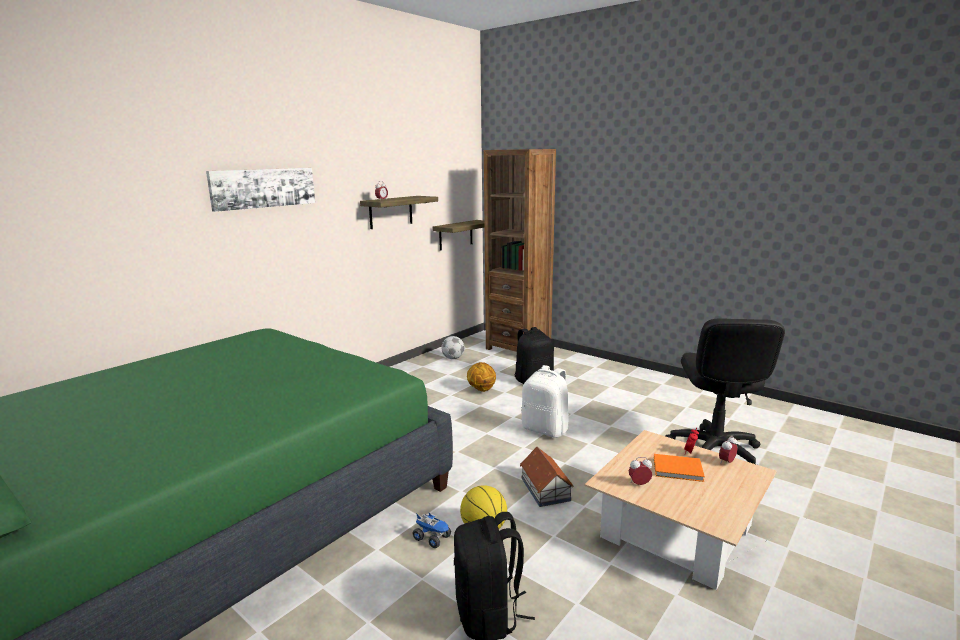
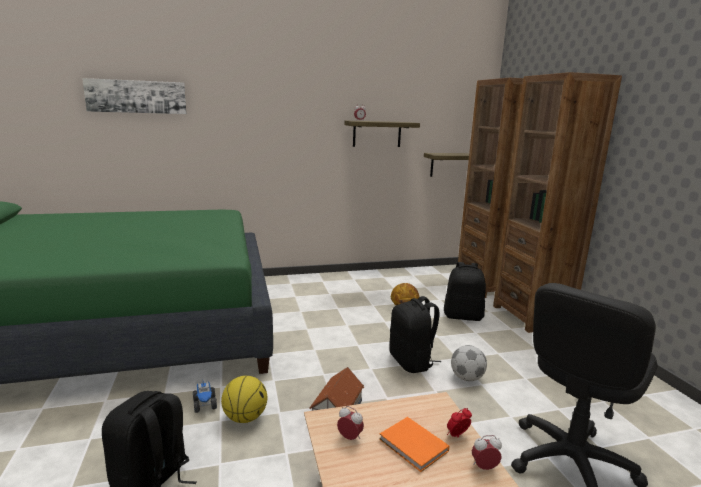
camera: 35 degrees right, 0 degrees up
picture [206,168,315,212] -> picture moved to [82,78,187,114]
football [441,336,465,359] -> football moved to [451,345,487,381]
white backpack [521,365,569,438] -> black backpack [389,296,441,373]
none -> brown bookcase [493,72,622,333]

